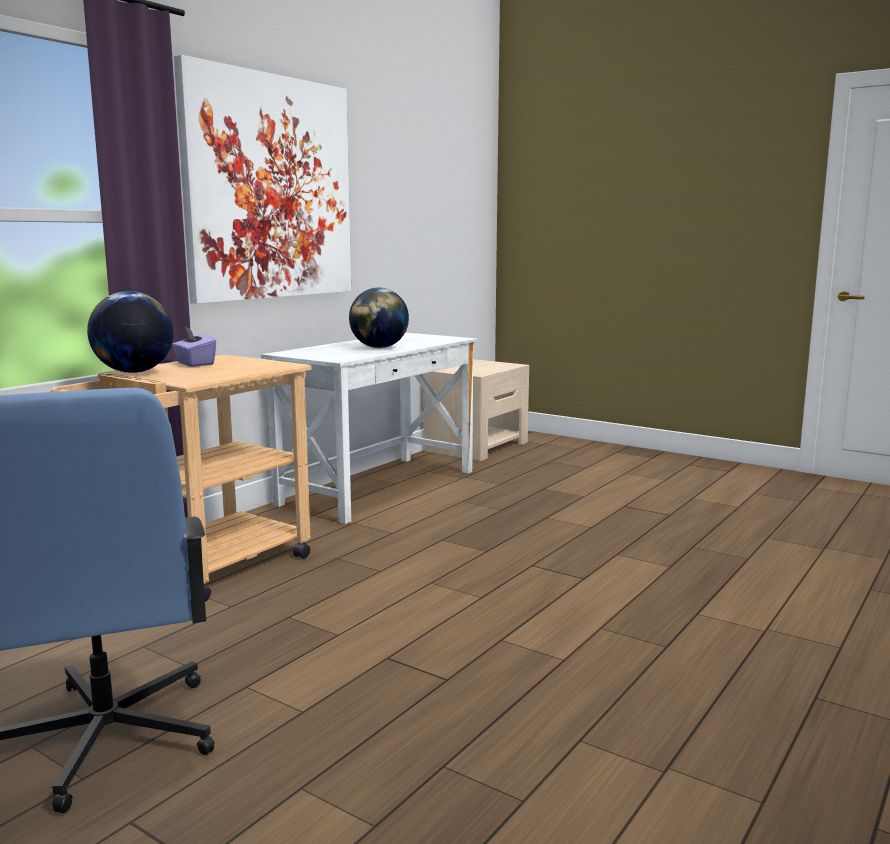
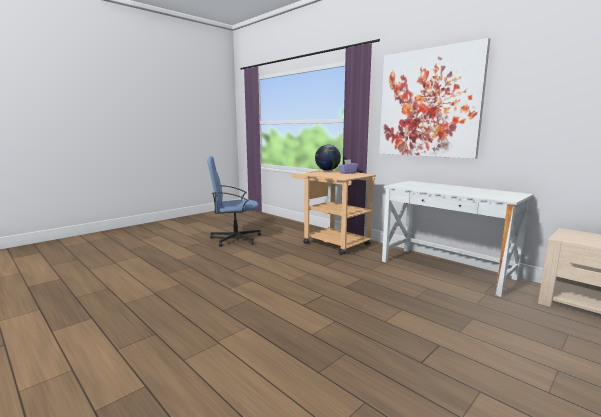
camera: 100 degrees right, 0 degrees up
globe [349,288,409,348] -> none

